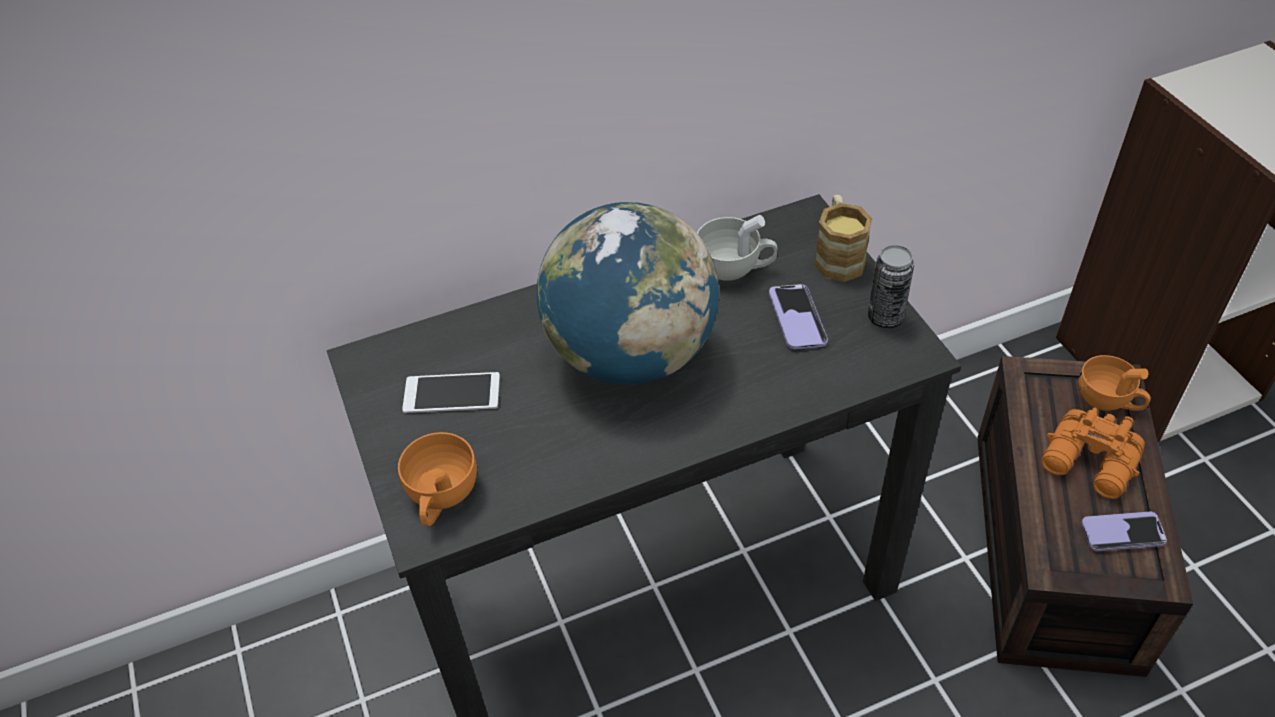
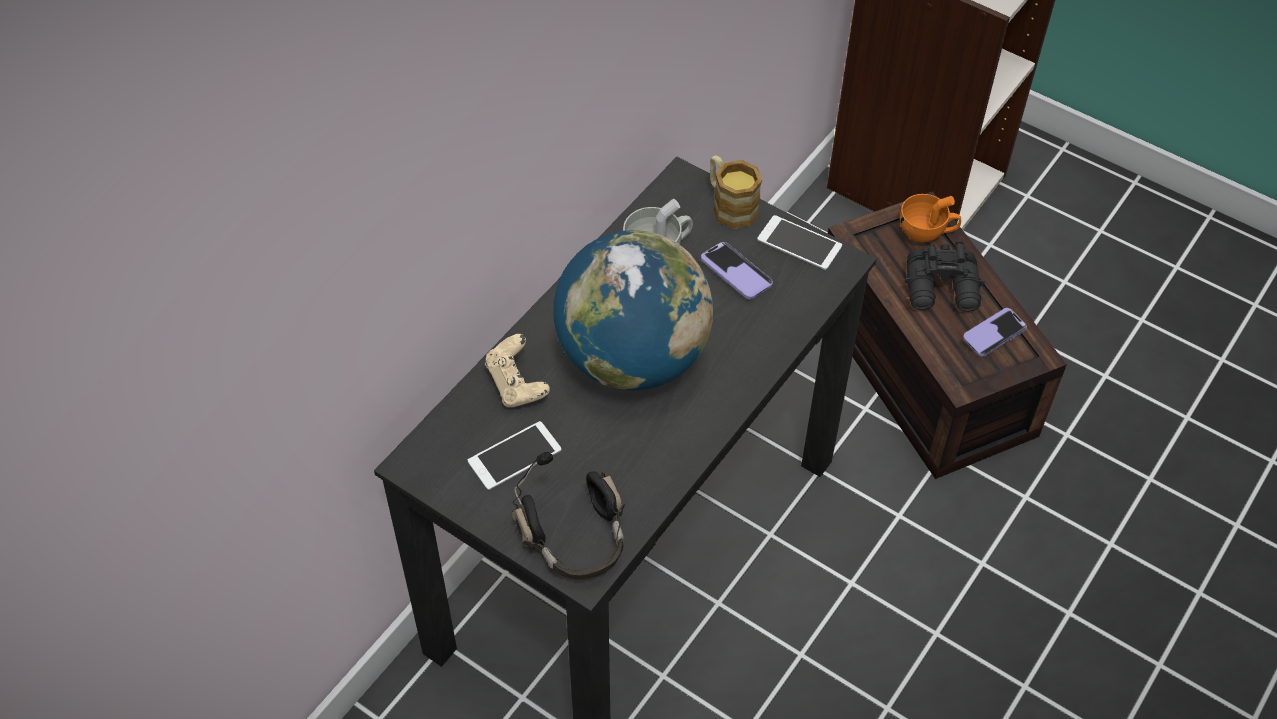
camera: 35 degrees left, 5 degrees up
orange cup [398,432,477,526] -> black headphones [512,451,625,580]
can [868,245,914,328] -> phone [757,215,842,270]
orange binoculars [1041,407,1145,499] -> black binoculars [905,240,985,312]
none -> beige game controller [484,334,550,408]

